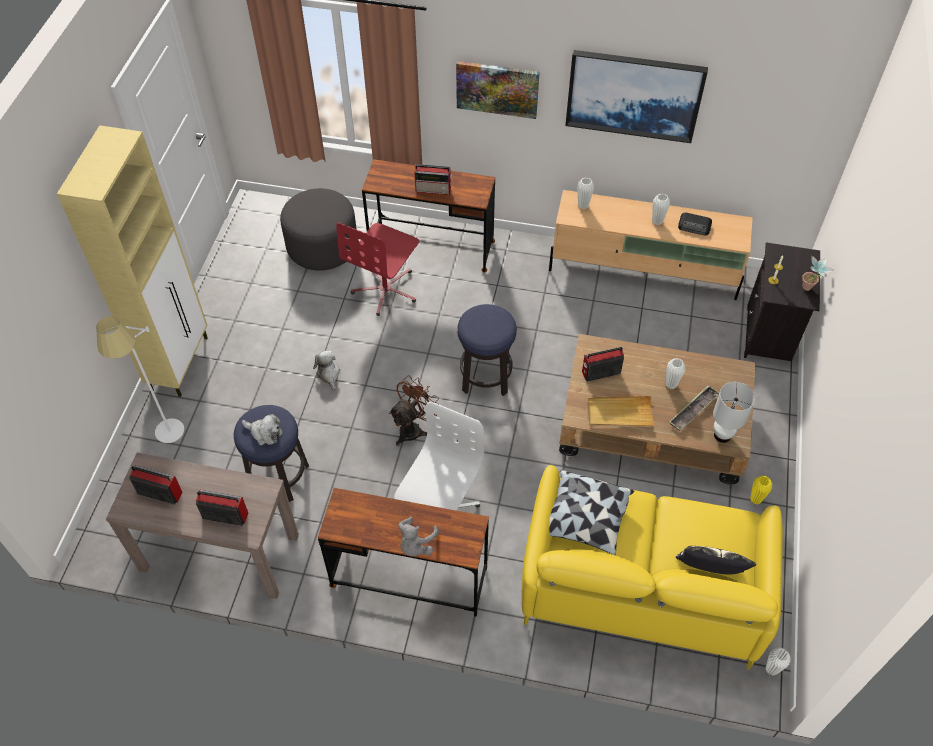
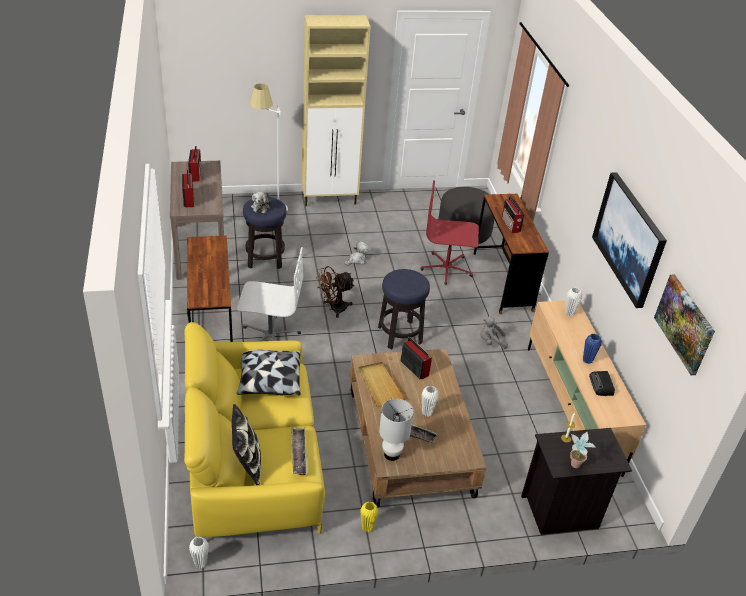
camera: 65 degrees right, 15 degrees down
brown fan [389,376,439,446] -> brown fan turned 135 degrees clockwise [316,266,354,318]
grey plush toy [398,517,439,556] -> grey plush toy moved to [480,316,508,349]
picture [456,61,540,119] -> picture moved to [654,274,715,375]
white vase [652,194,670,225] -> blue vase [583,334,602,364]
none -> tray [291,428,308,475]

